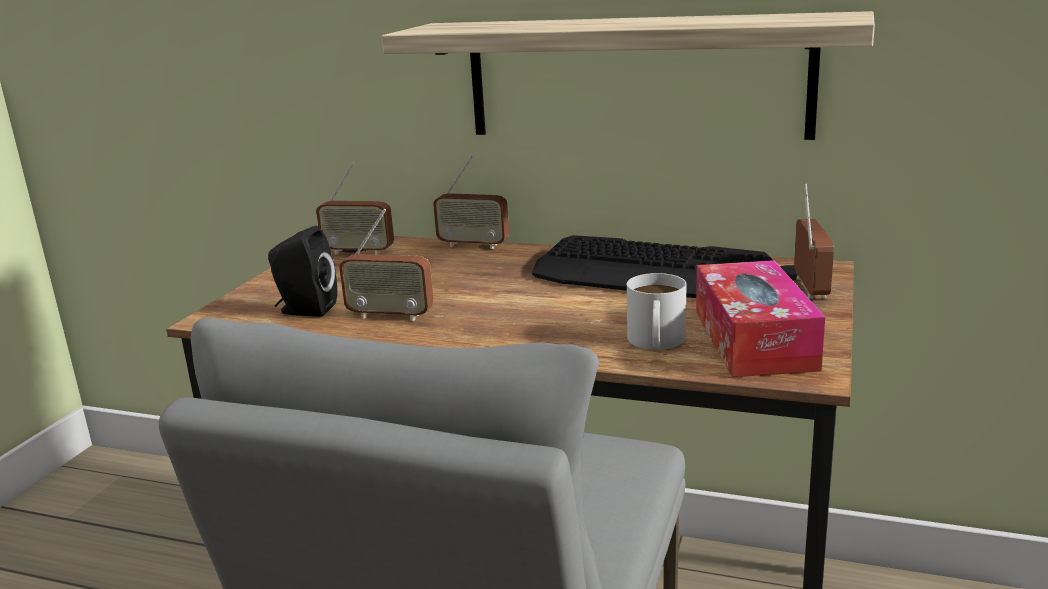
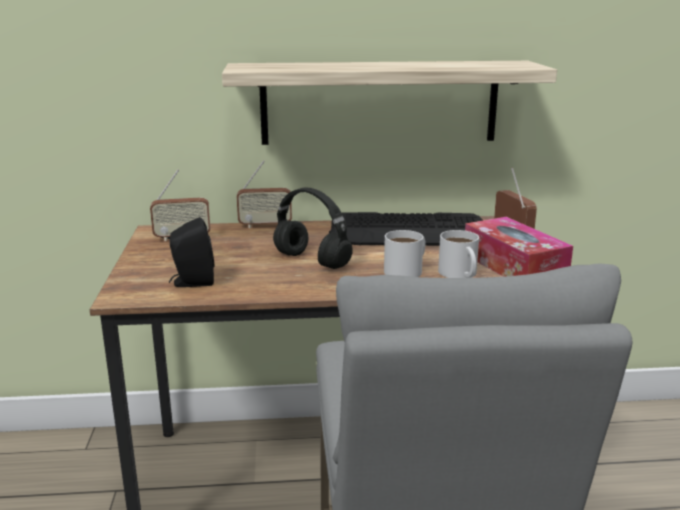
camera: 25 degrees left, 0 degrees up
radio [339,209,434,321] -> none
none -> black headphones [273,187,353,269]
none -> white mug [384,230,426,277]

